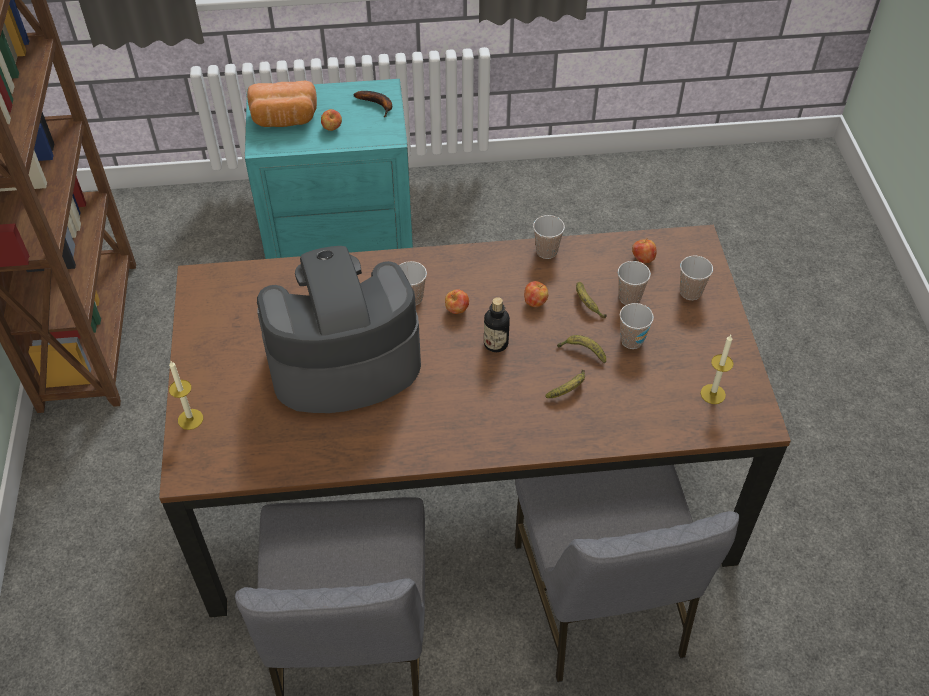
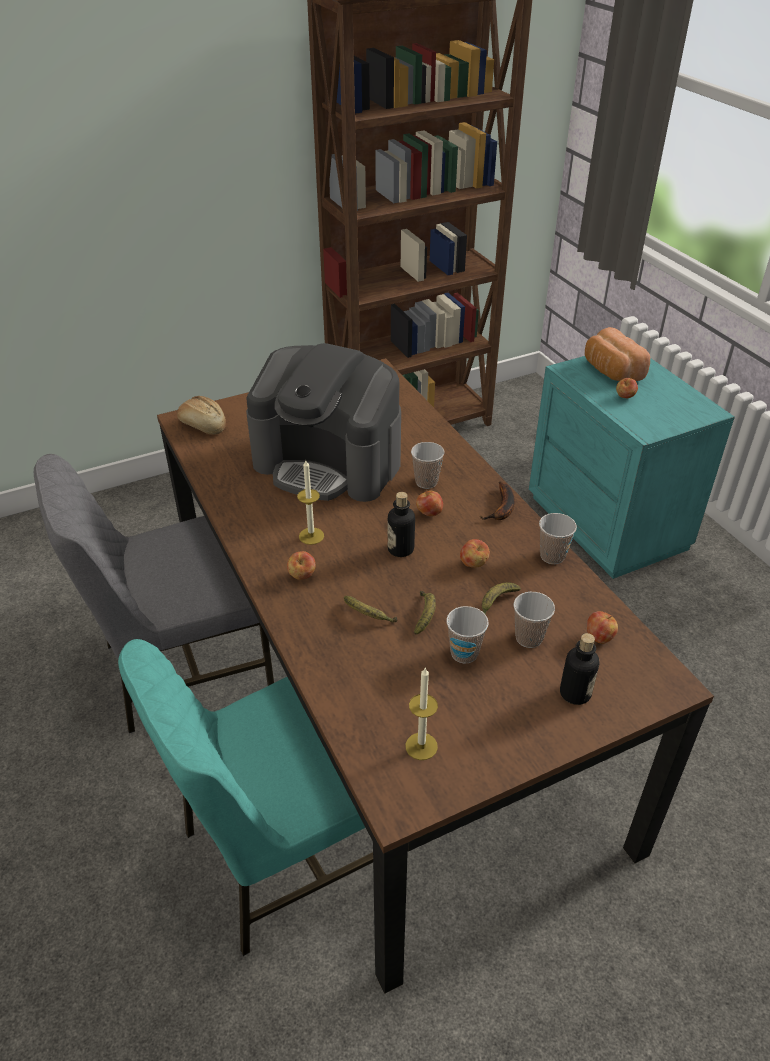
camera: 70 degrees right, 10 degrees down
candle [169,360,203,430] -> candle moved to [297,460,324,545]
coffee machine [257,246,421,413] -> coffee machine turned 150 degrees clockwise [246,343,401,502]
banana [354,91,392,117] -> banana moved to [479,482,515,520]
grey chair [515,465,739,682] -> turquoise chair [118,639,373,956]
cup [680,256,713,300] -> bottle [560,633,600,705]
none -> bread [177,396,226,435]
none -> apple [287,551,316,580]

